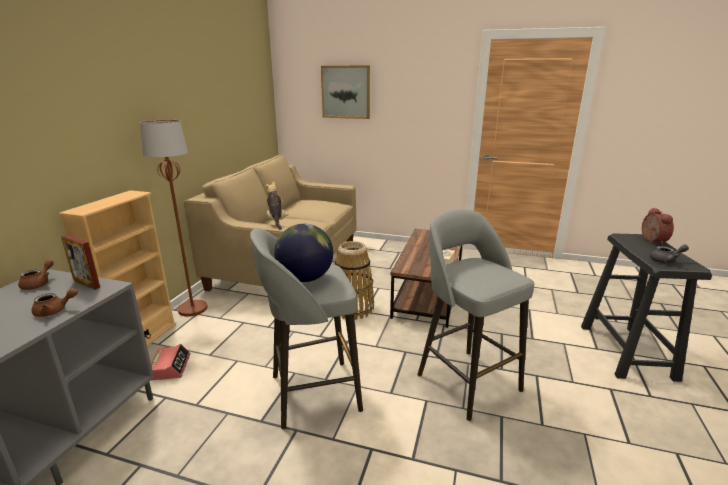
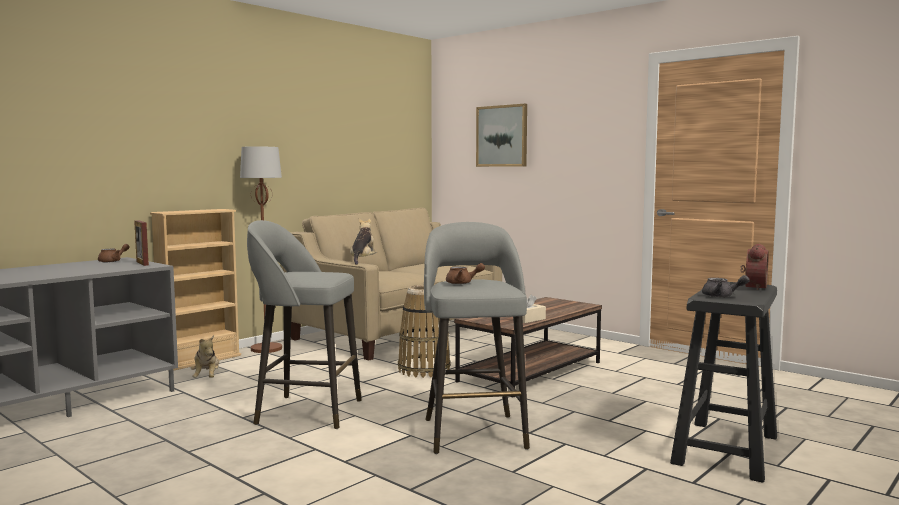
camera: 25 degrees right, 15 degrees down
brown teapot [32,288,78,317] -> brown teapot moved to [446,263,485,284]
alarm clock [150,344,191,381] -> plush toy [191,335,219,378]
globe [274,224,333,282] -> none

